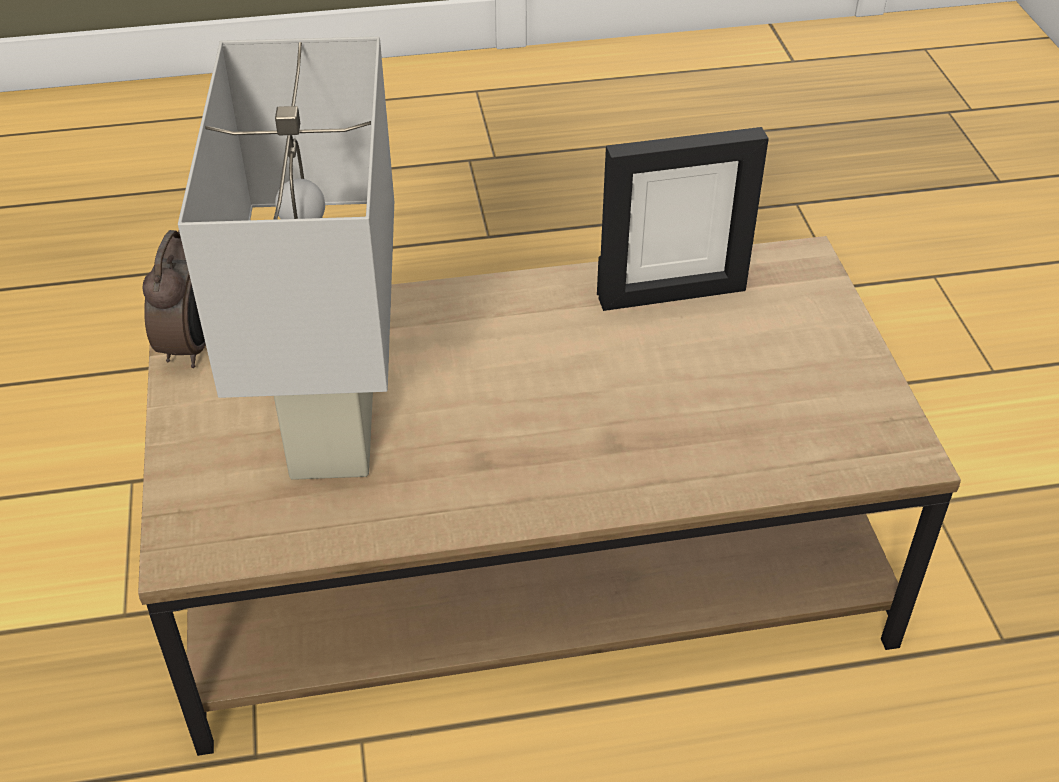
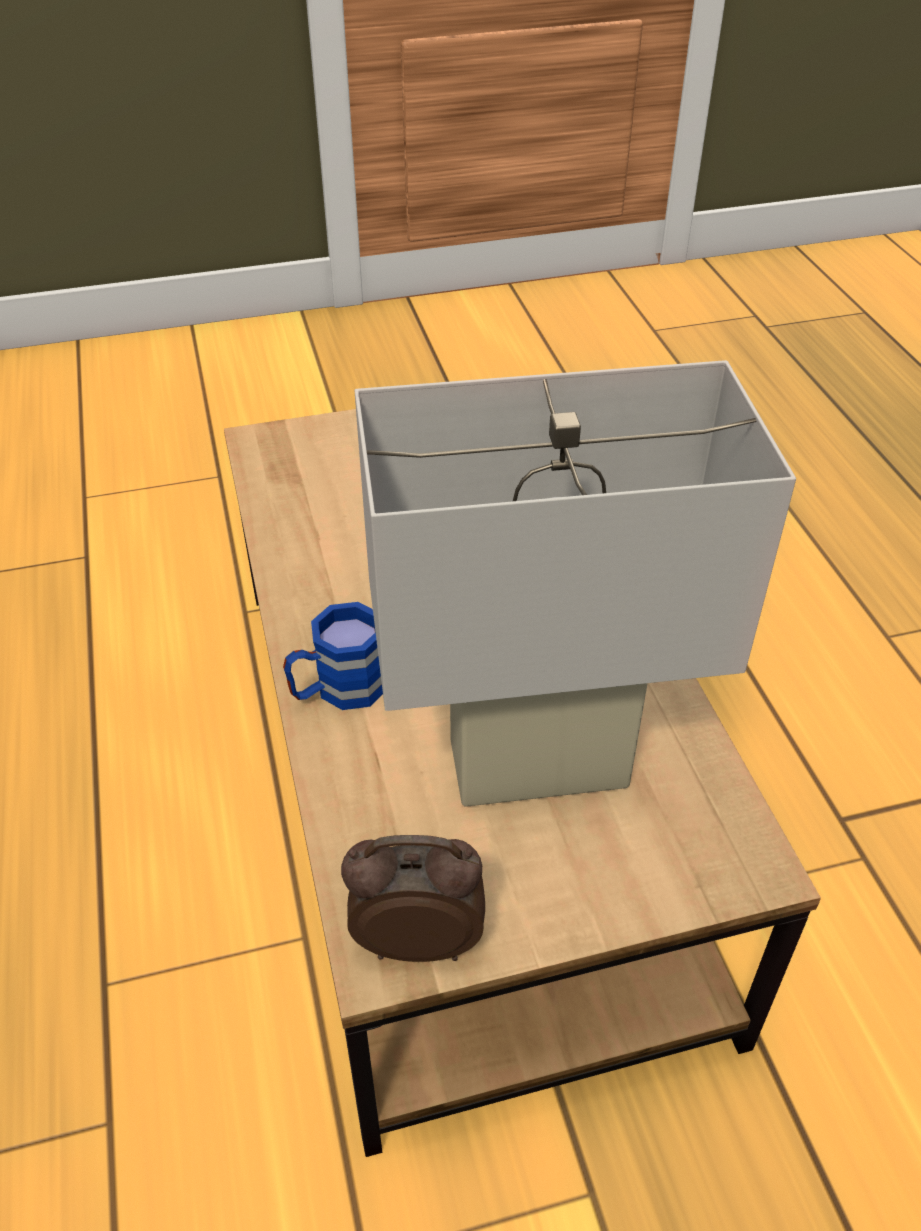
camera: 95 degrees left, 0 degrees up
picture frame [597,127,769,311] -> none
none -> blue mug [283,602,383,710]

